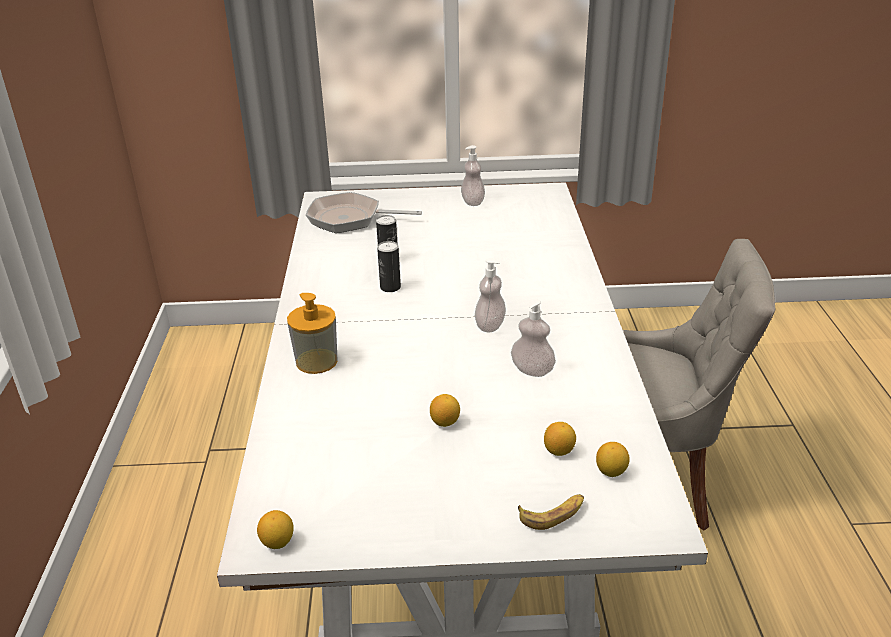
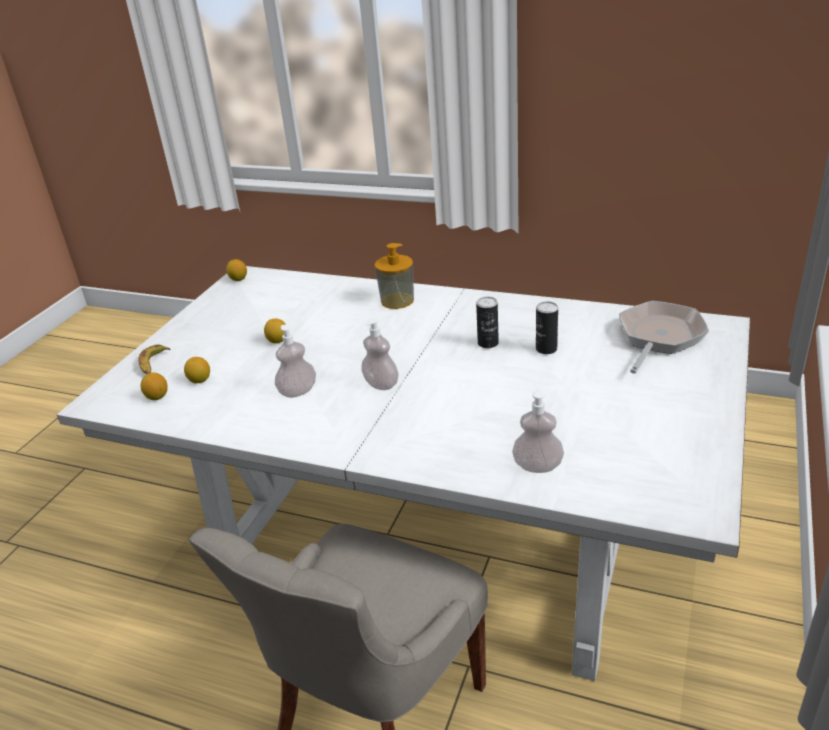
camera: 115 degrees right, 0 degrees up
soap dispenser [461,145,485,206] -> soap dispenser moved to [512,389,564,473]

